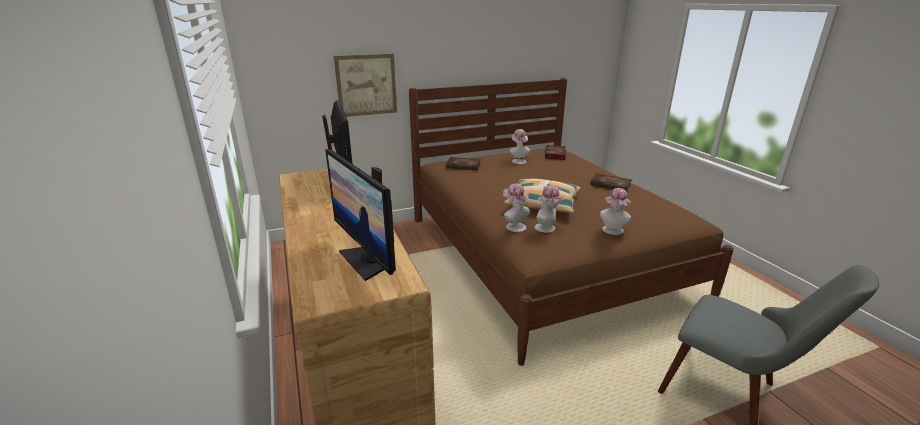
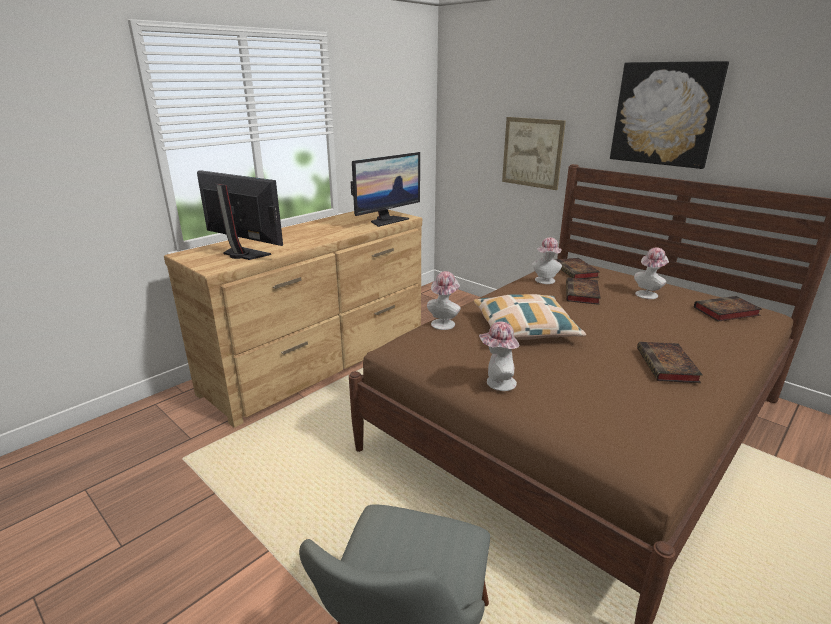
camera: 65 degrees right, 0 degrees up
monitor [325,149,396,281] -> monitor turned 90 degrees clockwise [197,170,283,260]
hat [535,185,565,233] -> hat moved to [532,237,562,284]
none -> book [566,278,600,305]
none -> picture [610,61,729,169]

